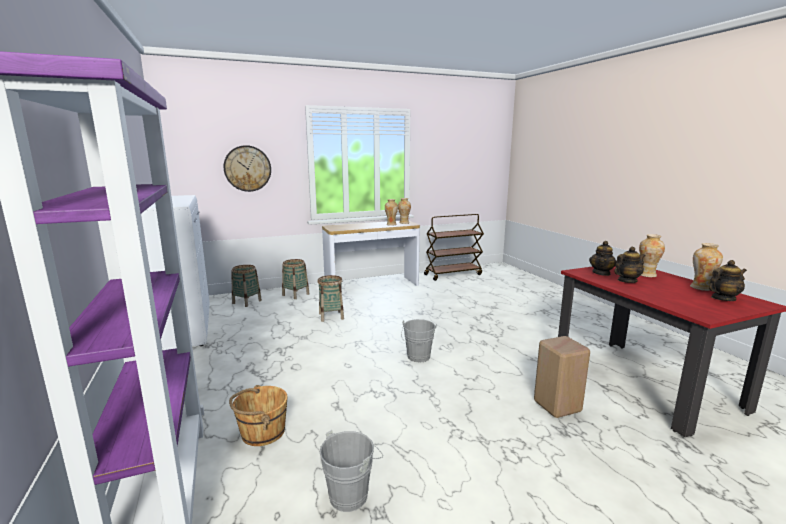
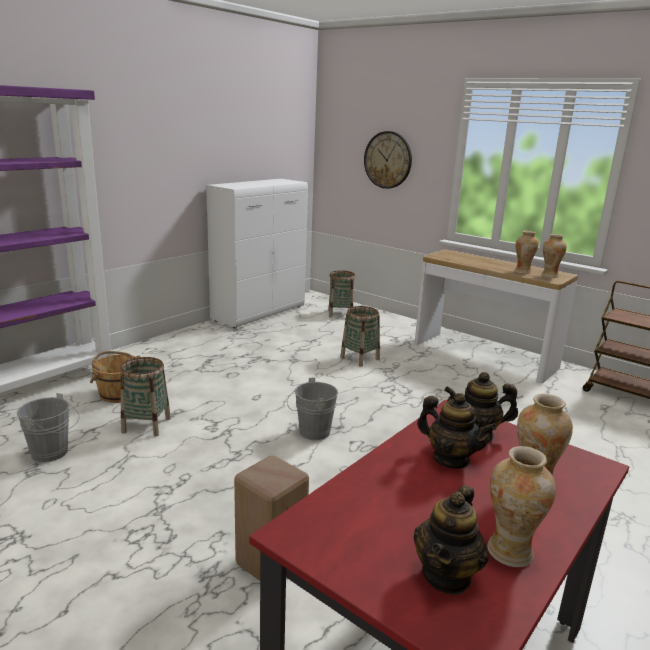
camera: 60 degrees right, 5 degrees up
basket [282,259,309,299] -> basket moved to [120,357,171,437]
teapot [709,260,747,301] -> teapot turned 75 degrees clockwise [413,485,489,595]

